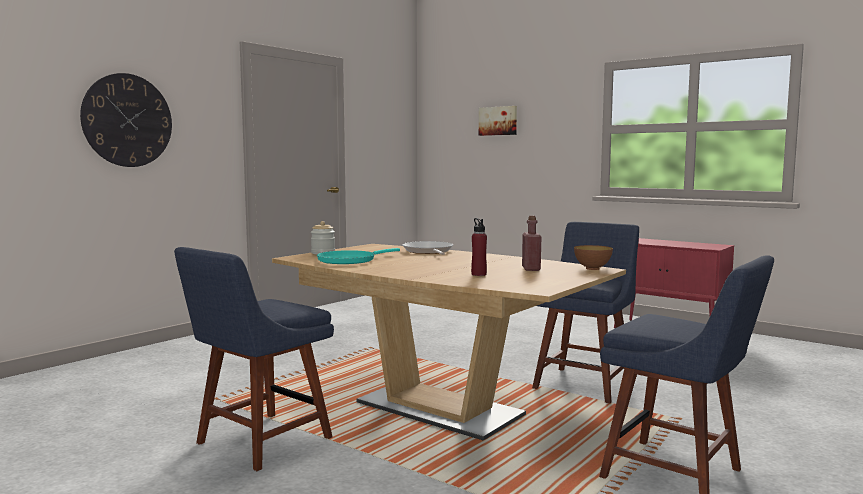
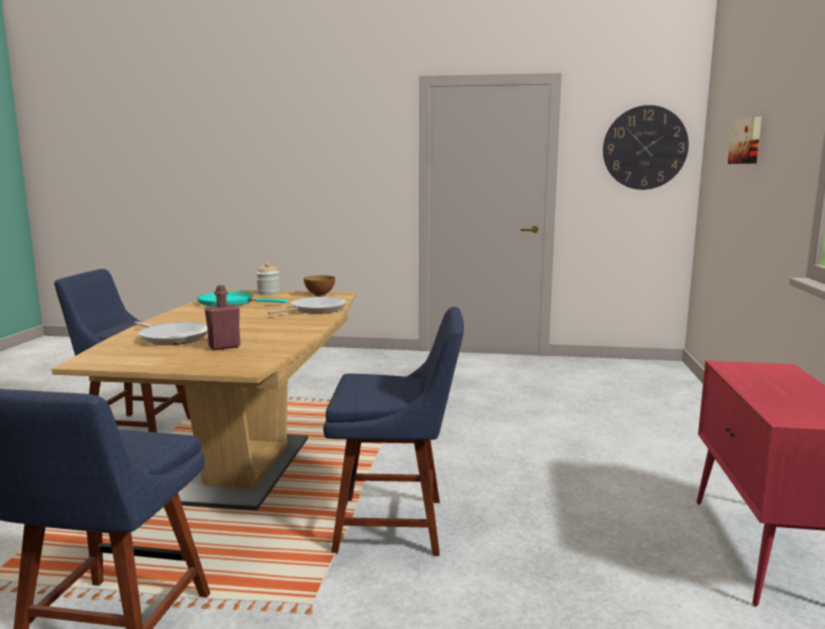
camera: 60 degrees right, 5 degrees up
wall clock [80,73,172,167] -> wall clock moved to [603,105,689,190]
red bottle [471,218,487,276] -> frying pan [135,321,208,345]
bowl [574,245,613,270] -> bowl moved to [304,276,335,296]

